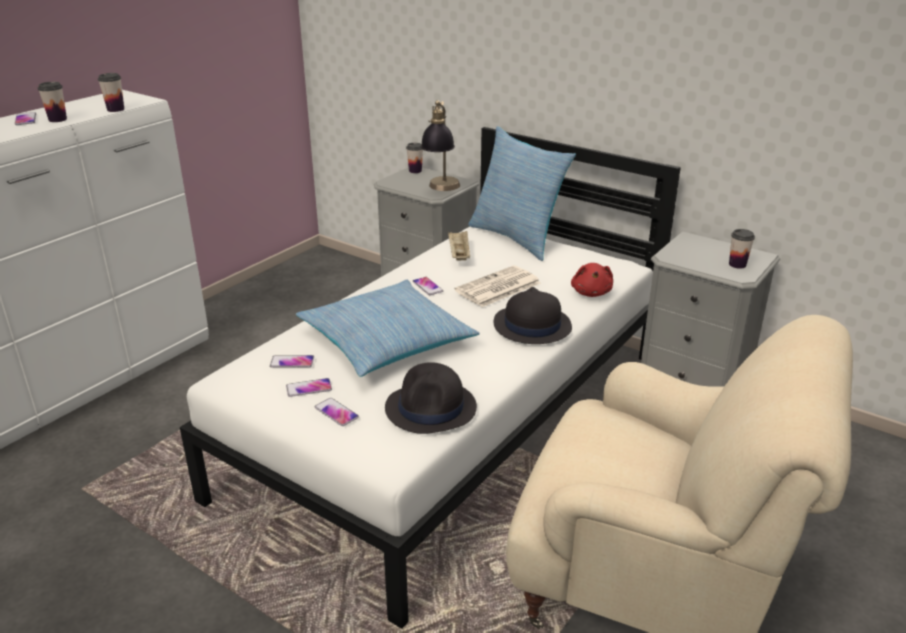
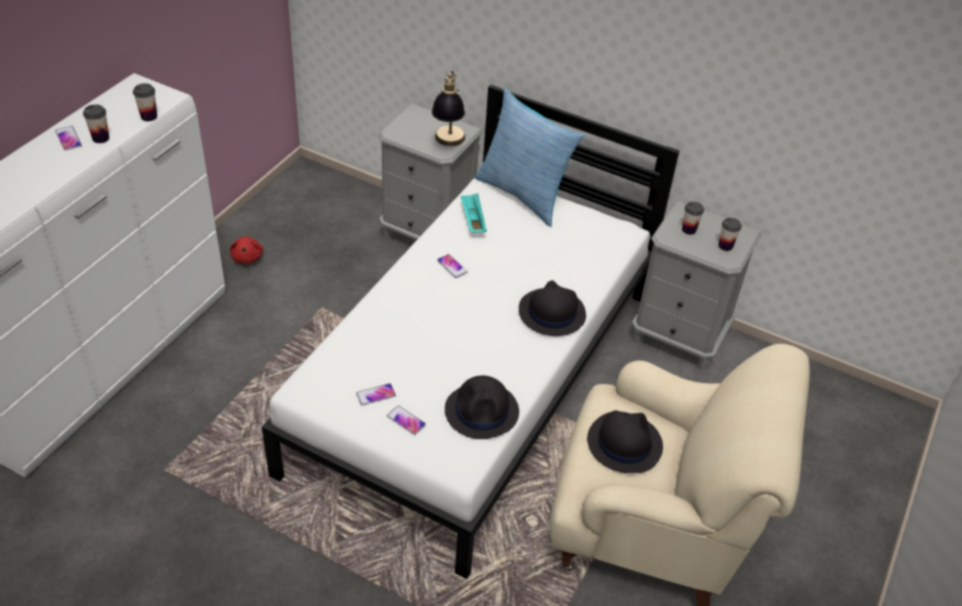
camera: 10 degrees left, 15 degrees up
phone [270,355,314,368] -> none
pillow [296,280,479,377] -> none
cup [406,143,423,173] -> cup moved to [682,202,704,235]
beige tray [448,231,470,261] -> turquoise tray [461,193,487,233]
newspaper [454,266,541,307] -> none
red plush toy [571,263,613,297] -> red plush toy moved to [230,237,263,264]
none -> black hat [587,410,663,473]

